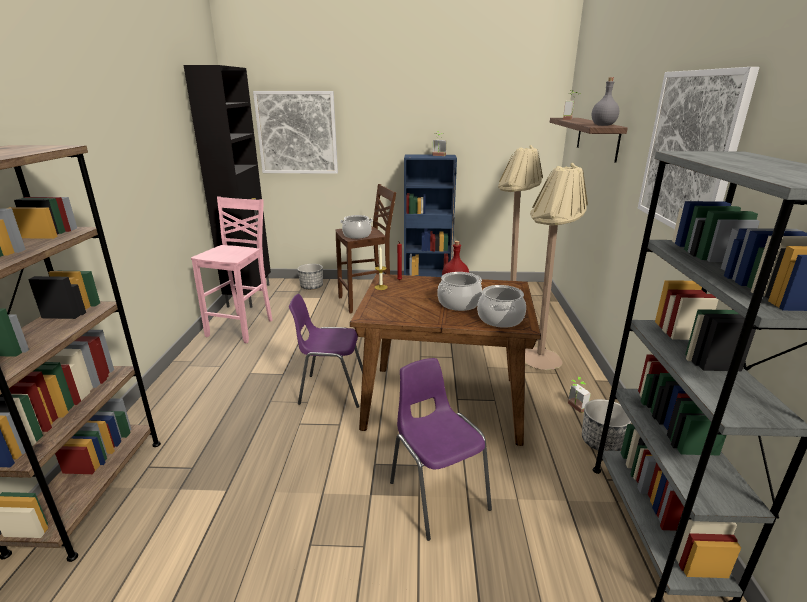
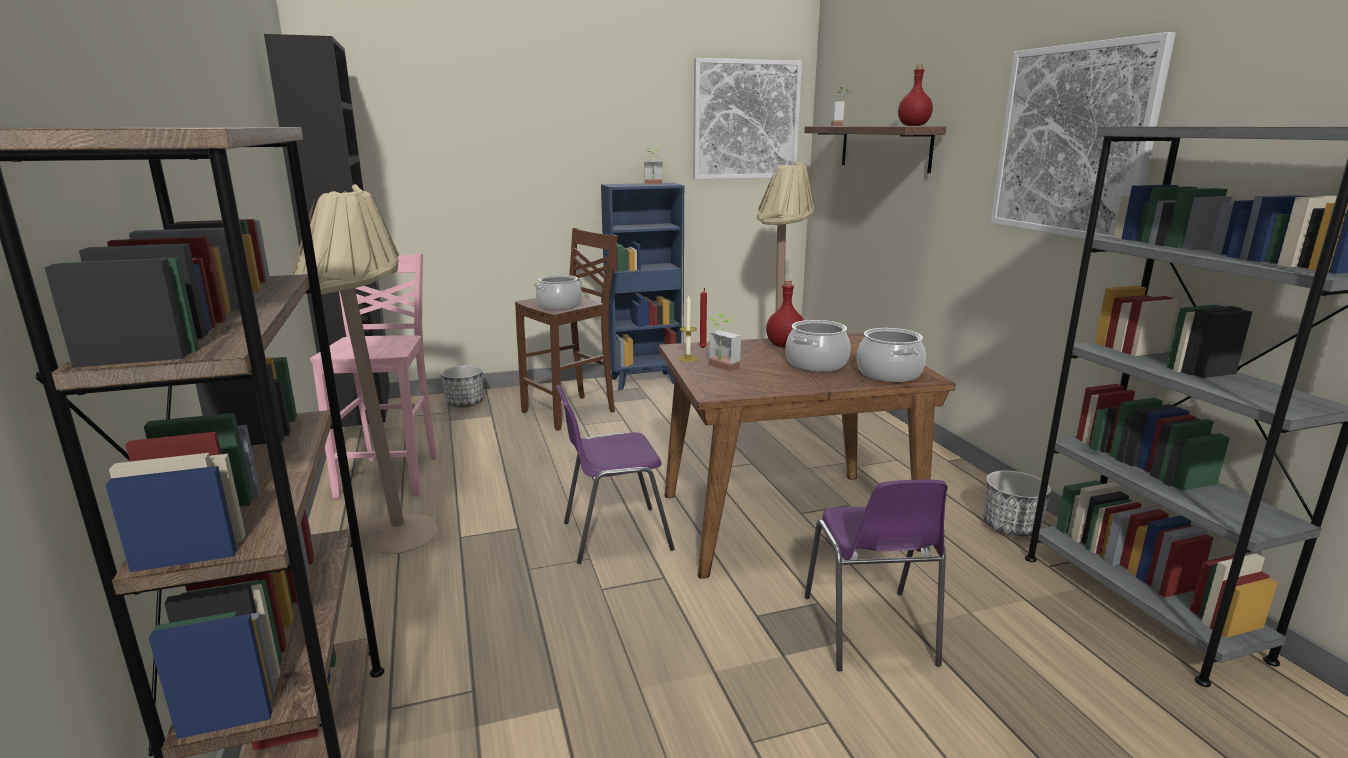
camera: 20 degrees left, 5 degrees down
picture [253,91,338,174] -> picture moved to [693,58,802,179]
purple chair [390,358,492,541] -> purple chair turned 135 degrees counterclockwise [805,480,948,671]
beige floor lamp [525,163,588,370] -> beige floor lamp moved to [292,184,438,554]
potted plant [568,377,591,413] -> potted plant moved to [709,314,741,372]
grey bottle [591,78,619,126] -> red bottle [898,64,933,126]

